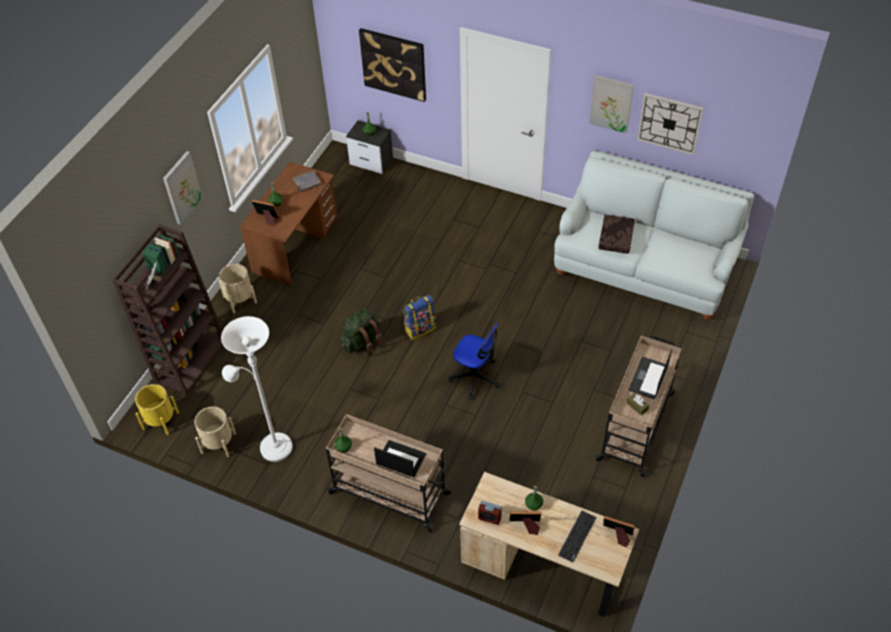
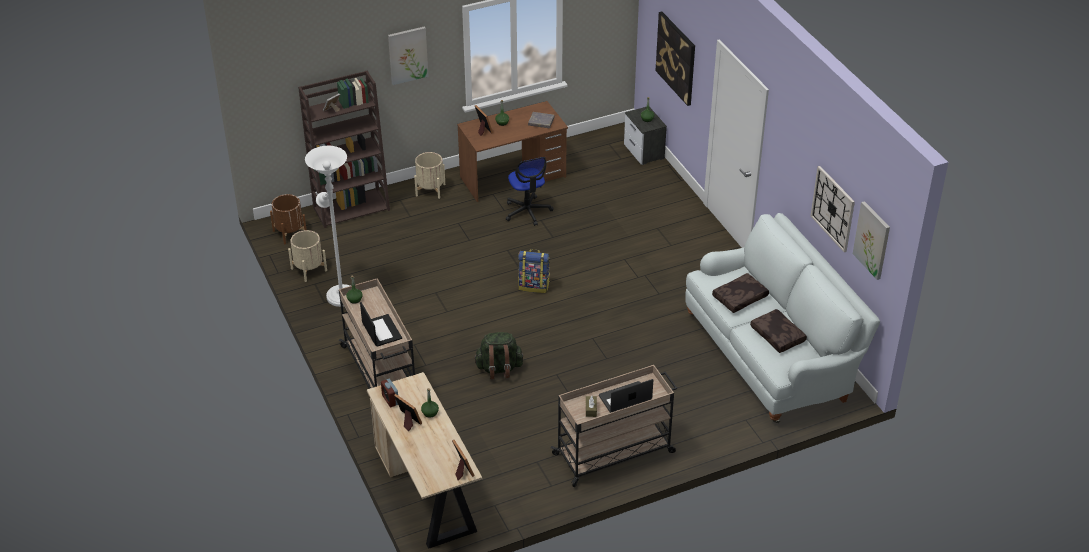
camera: 40 degrees right, 10 degrees down
yellow planter [135,384,179,435] -> brown planter [270,194,307,244]
green backpack [341,308,382,356] -> green backpack moved to [474,332,523,379]
office chair [449,323,500,400] -> office chair moved to [506,157,553,226]
keyboard [558,511,596,563] -> none
picture [589,75,634,133] -> picture moved to [853,201,890,280]
none -> brown pillow [750,309,807,353]

